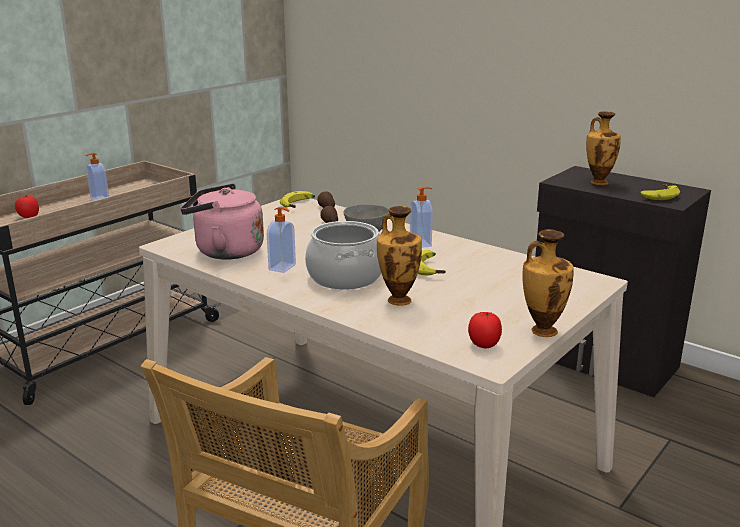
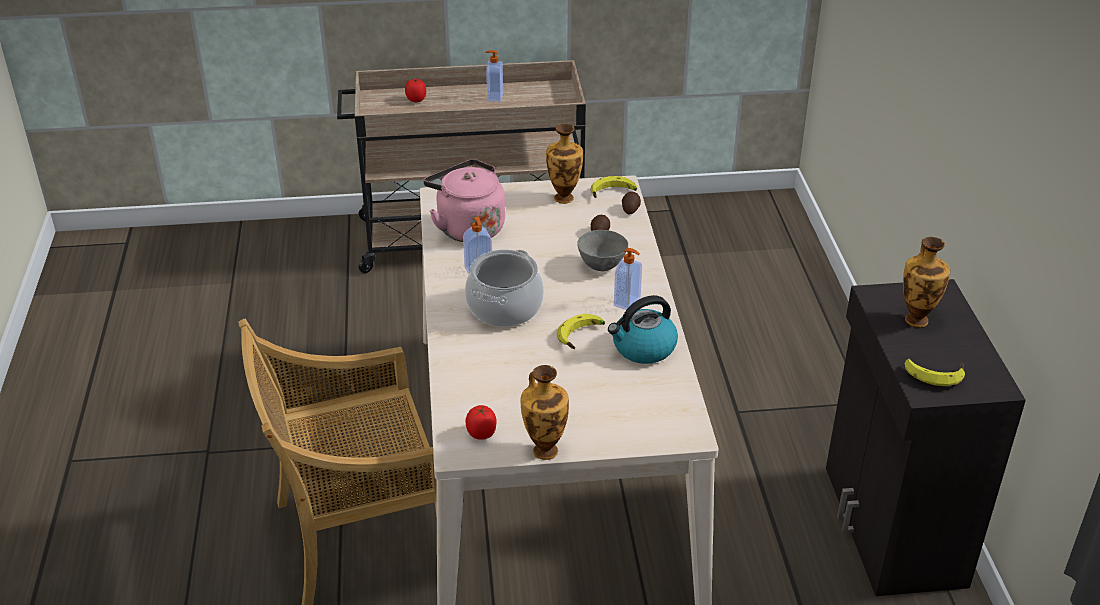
camera: 45 degrees right, 15 degrees up
vase [377,206,422,306] -> vase moved to [546,124,583,204]
none -> kettle [608,295,678,364]

